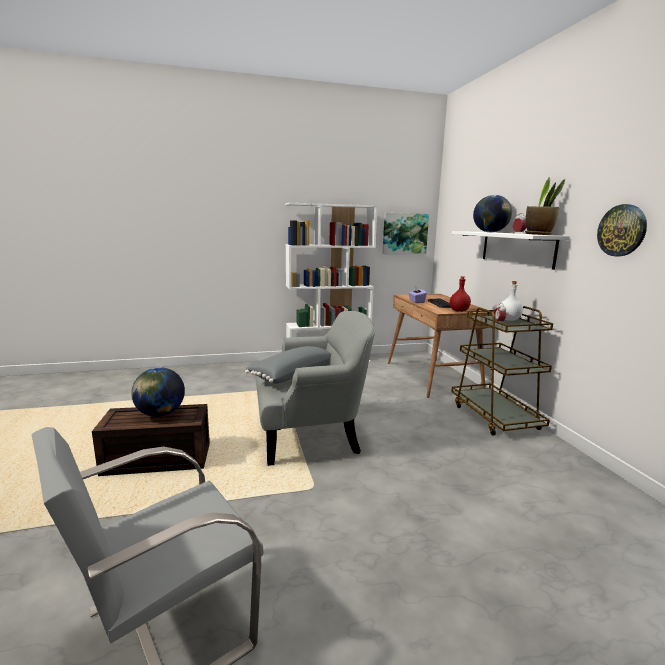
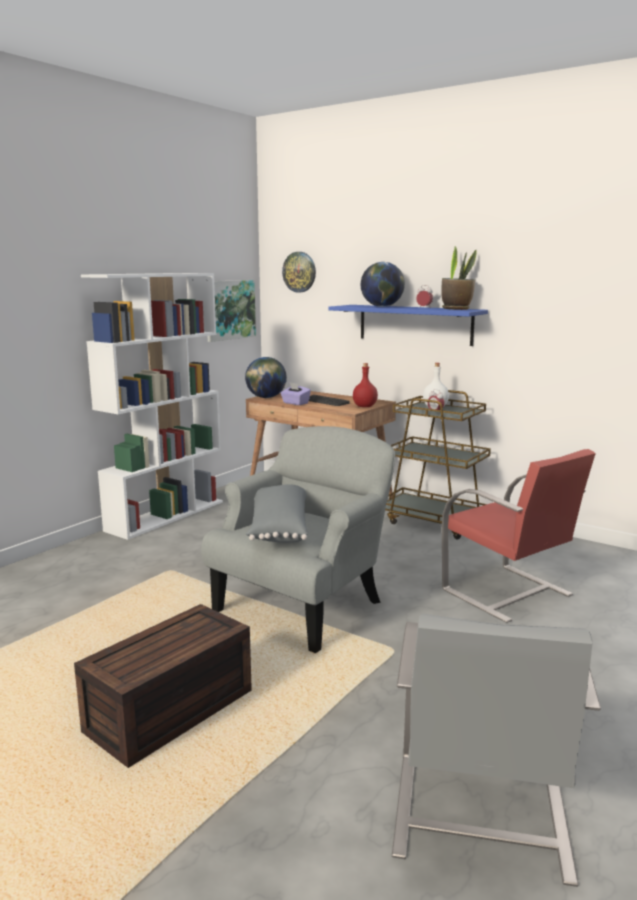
camera: 40 degrees left, 0 degrees up
globe [131,367,185,417] -> globe moved to [245,357,287,398]
white shelf [452,231,570,270] -> blue shelf [329,305,488,346]
wall clock [597,204,647,256] -> wall clock moved to [282,252,316,293]
none -> red chair [442,449,596,623]

